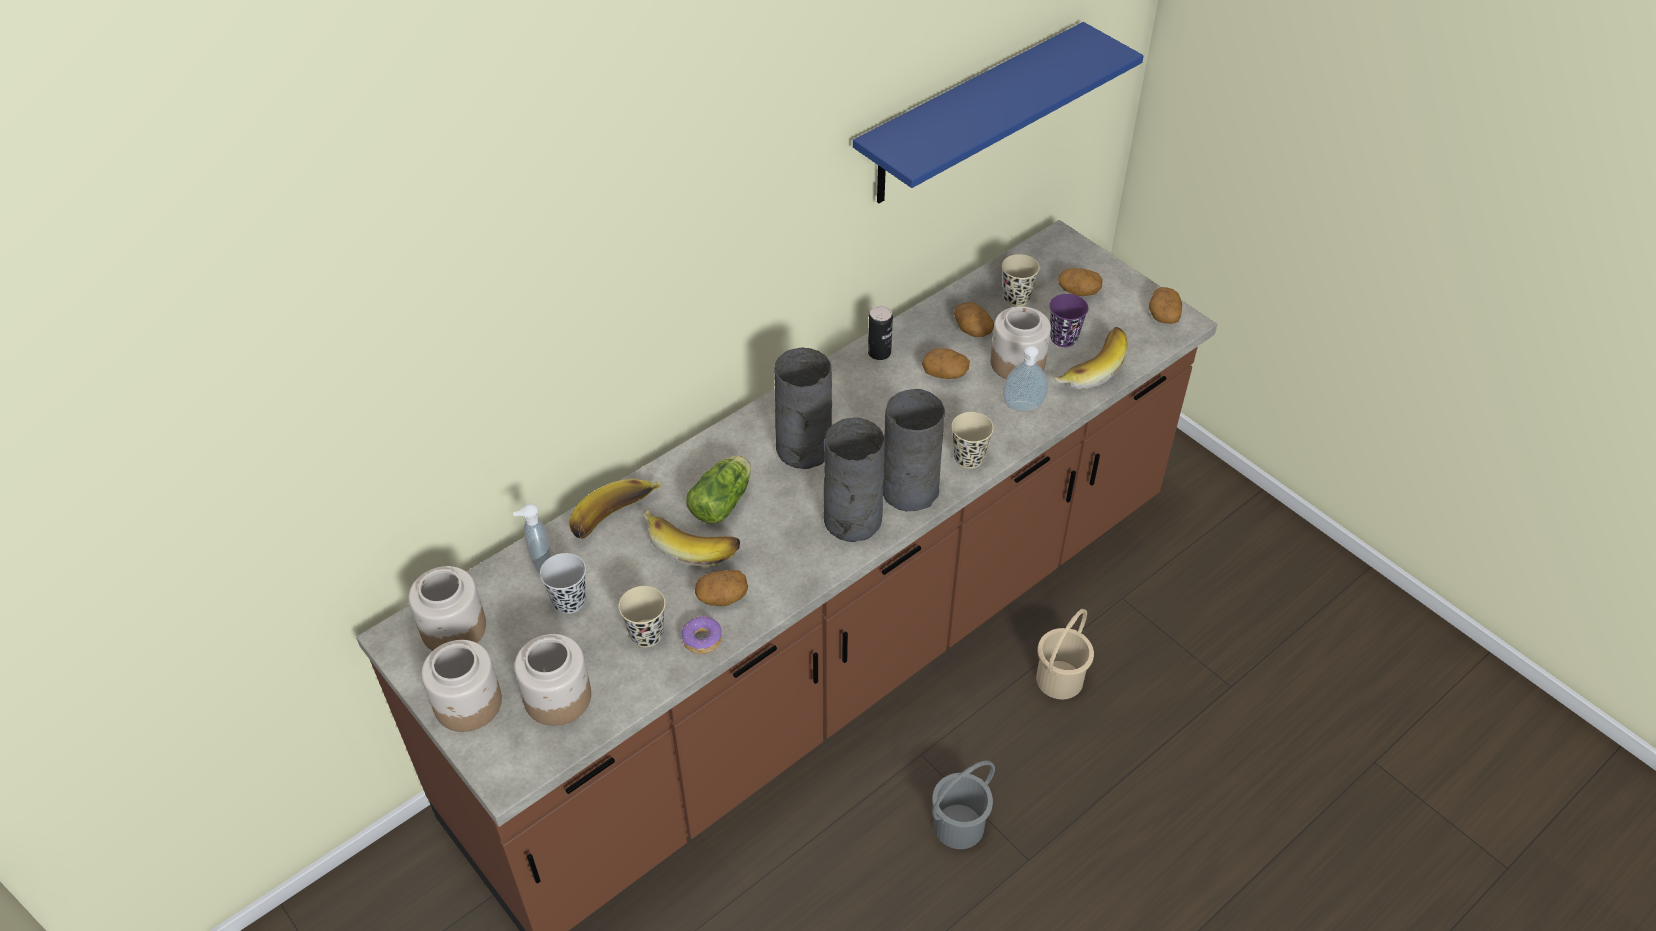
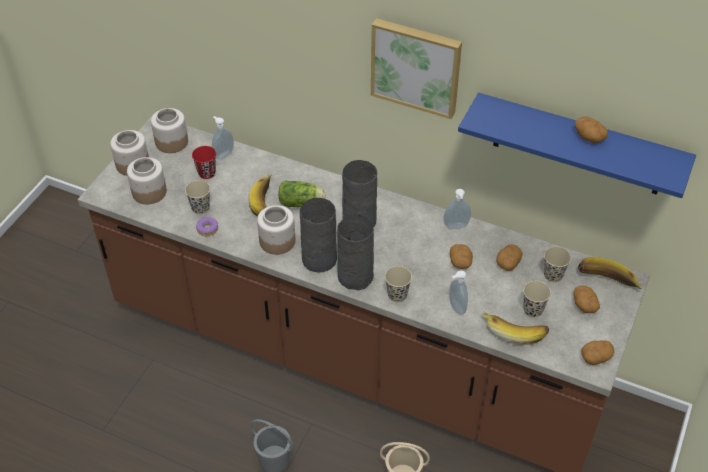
camera: 65 degrees right, 0 degrees up
black cup [540,553,586,614] -> red cup [192,146,216,179]
banana [569,479,663,539] -> banana moved to [578,257,643,289]
potato [695,570,748,606] -> potato moved to [575,117,608,143]
can [868,306,893,360] -> soap dispenser [443,189,471,229]
jar [990,306,1051,379] -> jar moved to [257,205,295,255]
purple cup [1049,294,1088,347] -> beige cup [523,281,551,317]
none -> picture [371,18,462,119]

